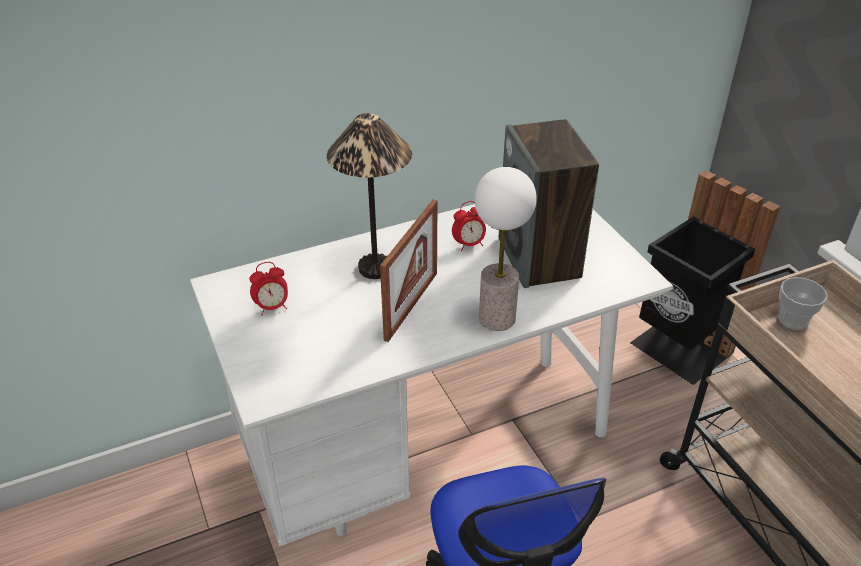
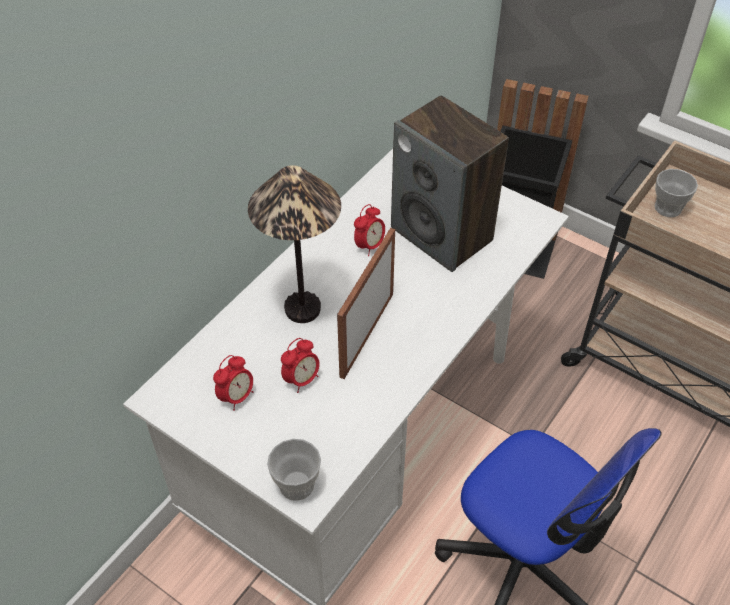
camera: 30 degrees left, 10 degrees up
picture frame [380,199,438,342] -> picture frame turned 150 degrees counterclockwise [337,228,395,379]
table lamp [474,167,537,331] -> none
none -> cup [267,439,321,501]
none -> alarm clock [281,338,320,393]

